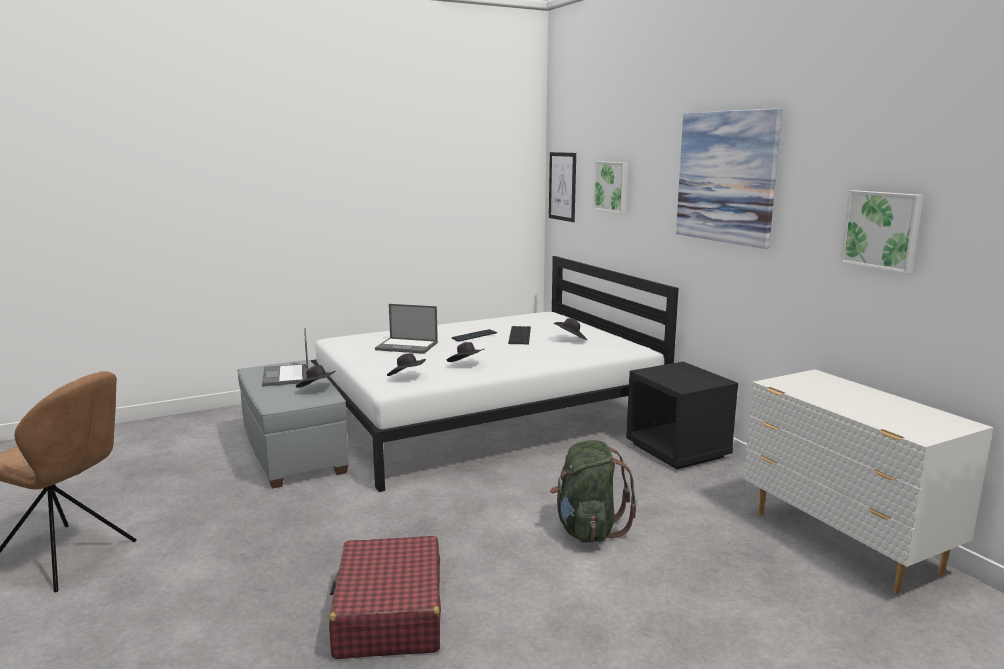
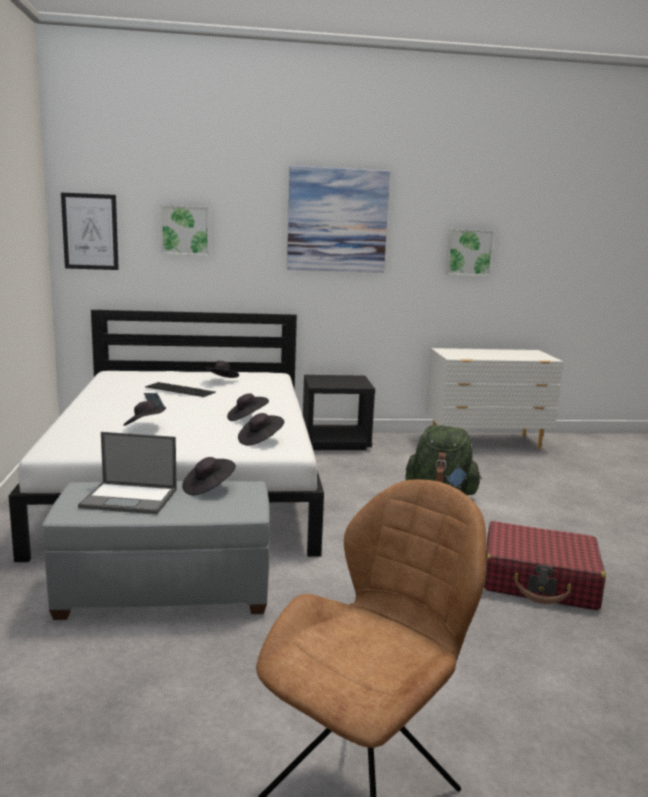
camera: 70 degrees left, 0 degrees up
laptop [375,304,438,354] -> black hat [124,401,166,426]

